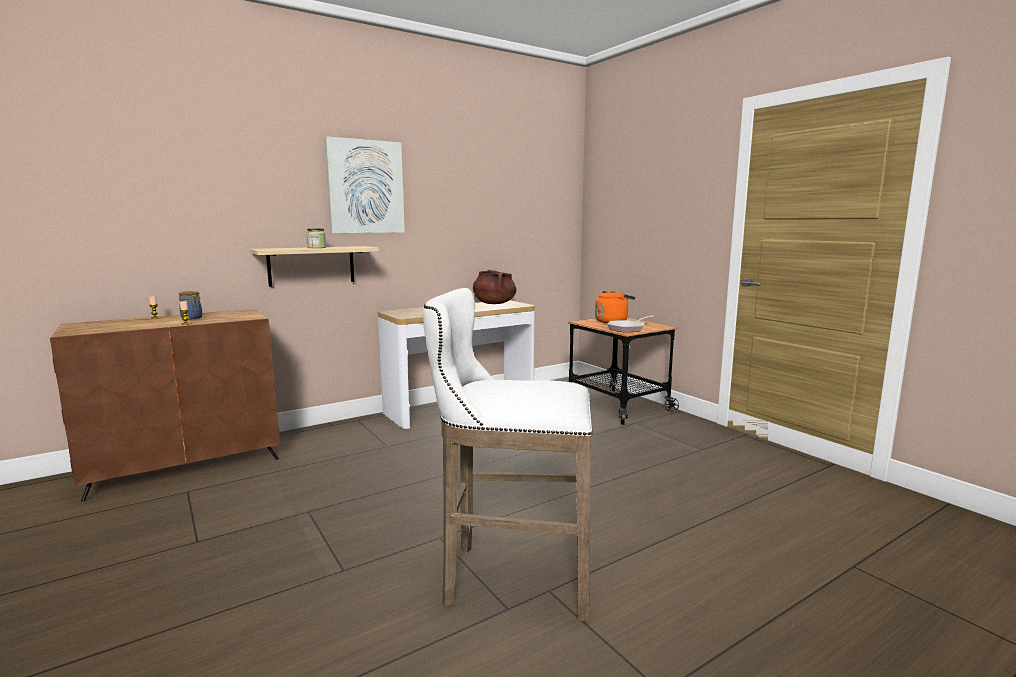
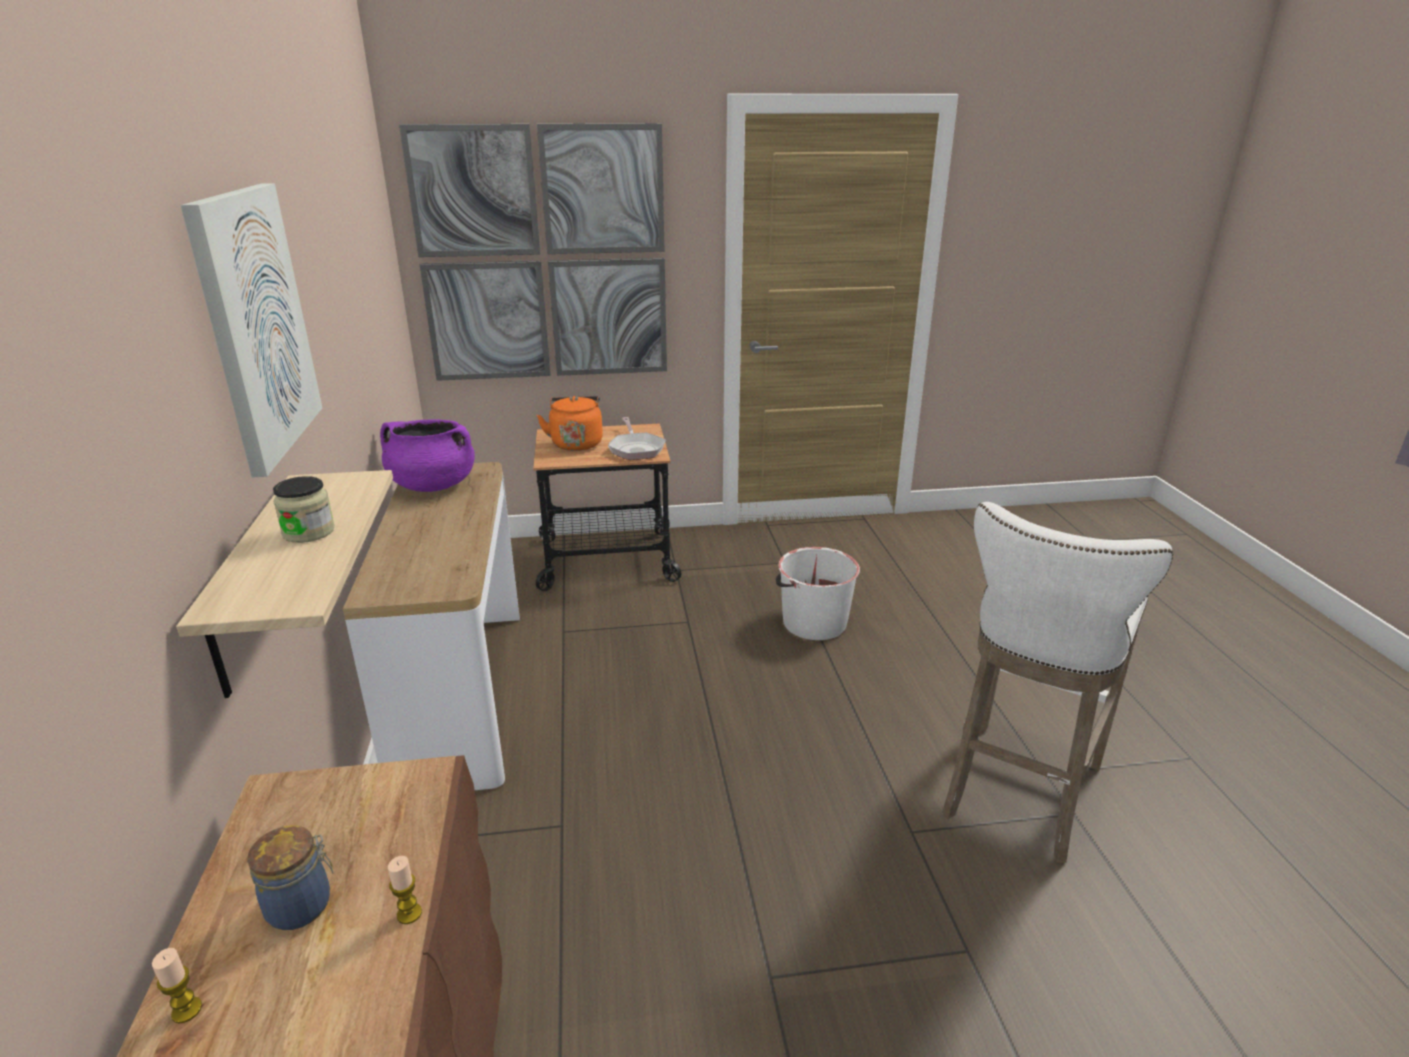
camera: 65 degrees left, 15 degrees up
brown cooking pot [473,270,516,304] -> purple cooking pot [380,419,475,492]
none -> picture [399,123,667,381]
none -> white bucket [776,547,860,640]

